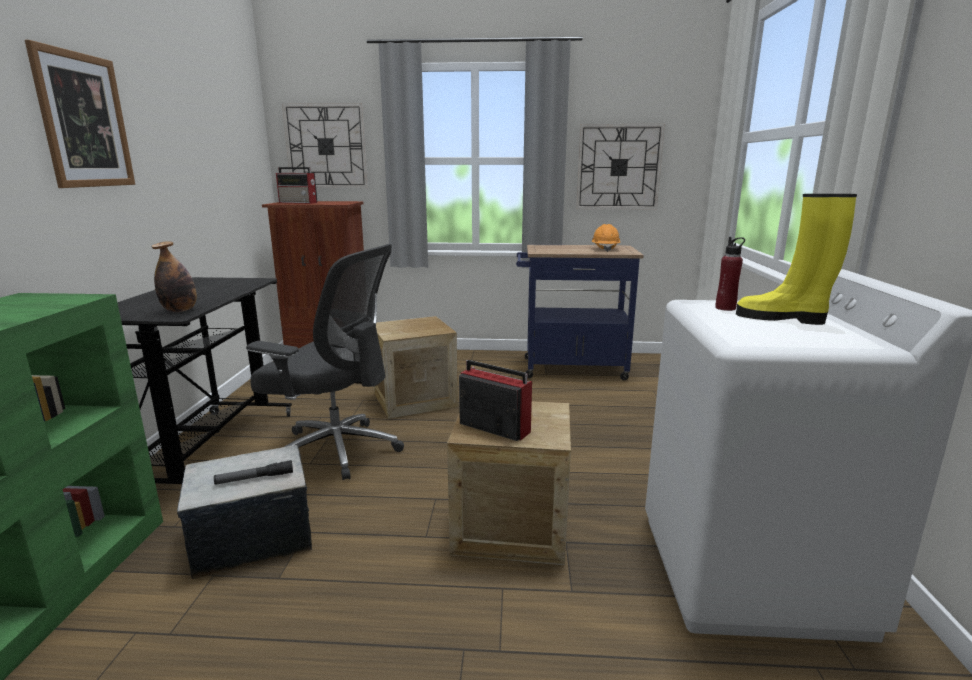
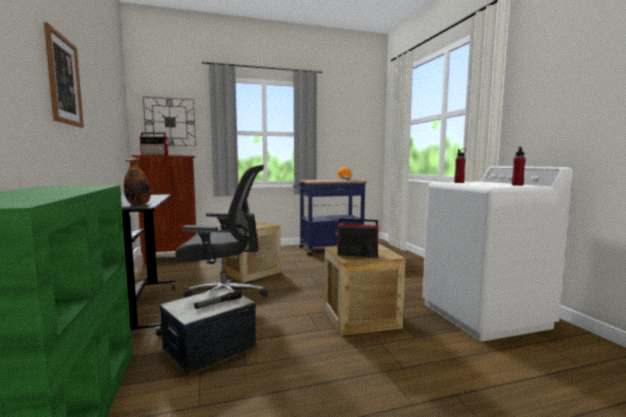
camera: 20 degrees left, 10 degrees down
wall clock [576,124,665,209] -> none
yellow boot [736,194,857,325] -> none
none -> red bottle [512,147,526,186]

